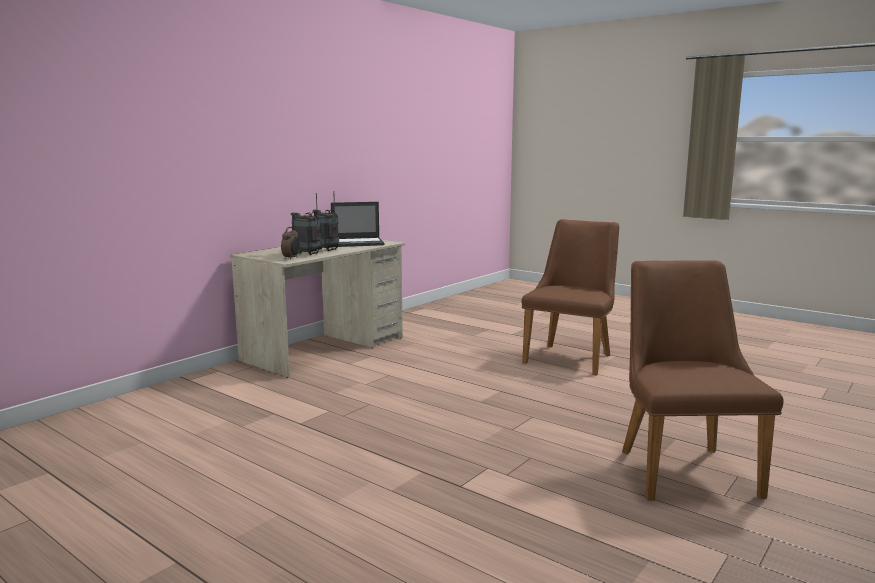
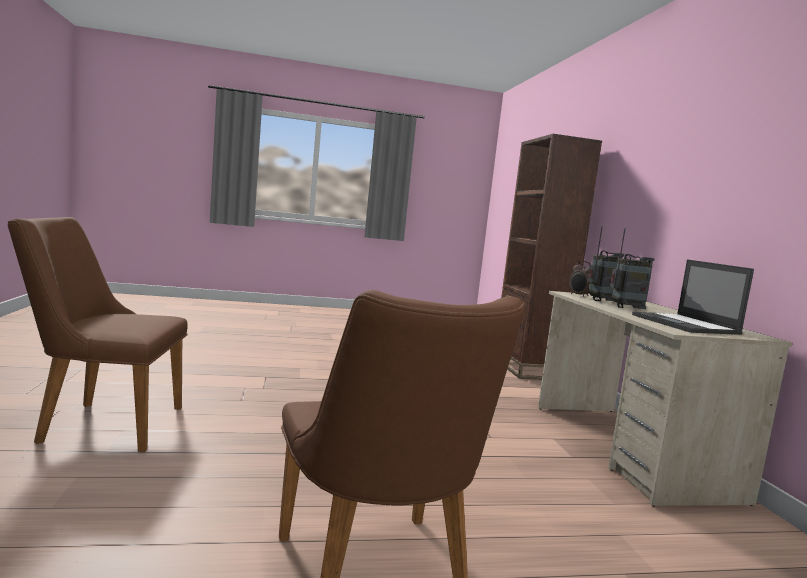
camera: 130 degrees right, 5 degrees down
laptop [331,202,385,247] -> laptop turned 45 degrees counterclockwise [632,259,754,335]
brown chair [622,260,784,500] -> brown chair turned 135 degrees clockwise [8,217,188,452]
none -> brown bookcase [501,134,602,380]

